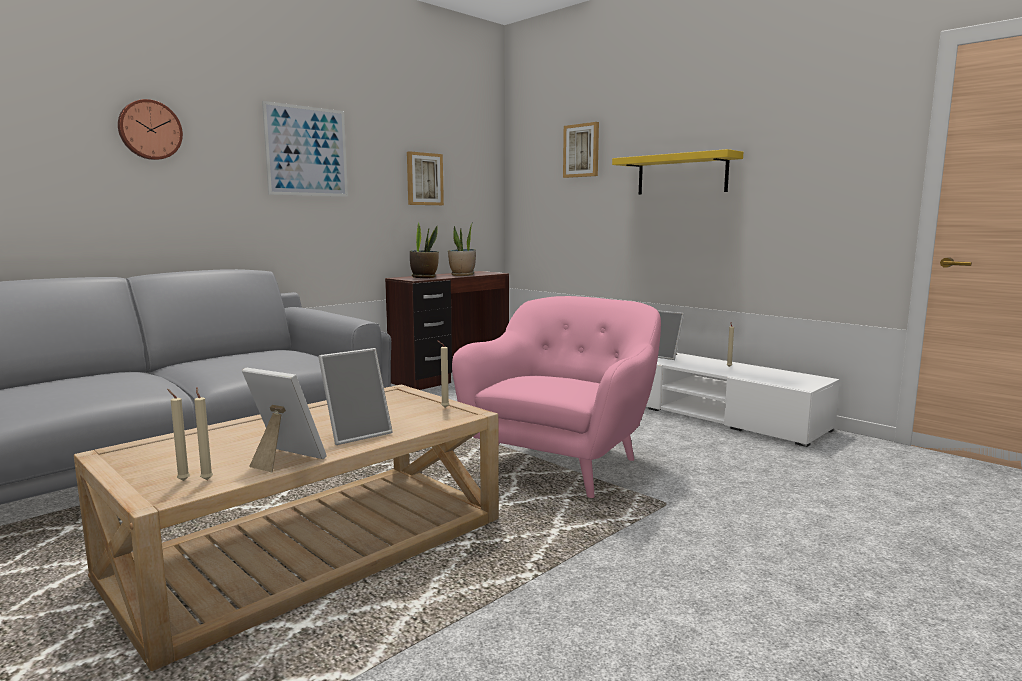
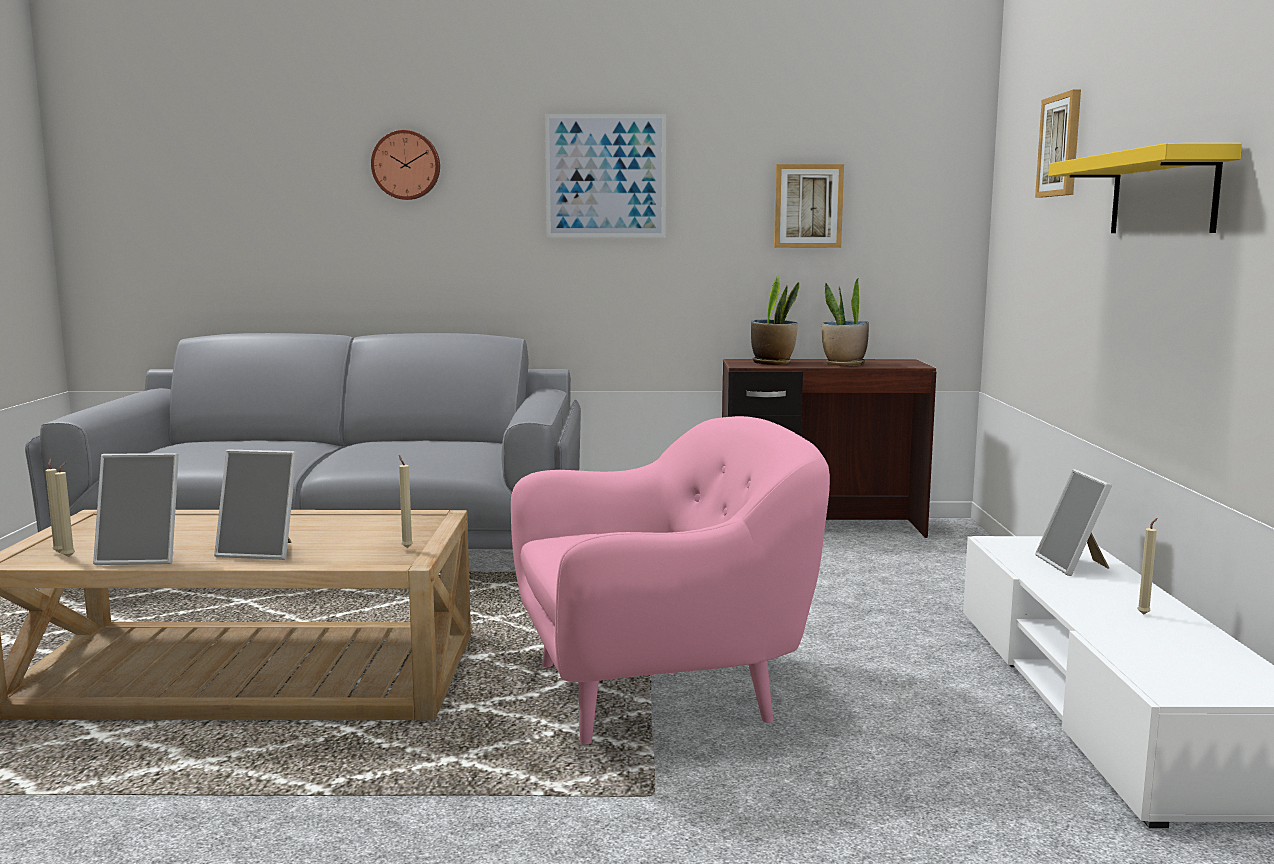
camera: 45 degrees right, 0 degrees up
picture frame [242,368,327,473] -> picture frame turned 105 degrees clockwise [93,453,179,565]

